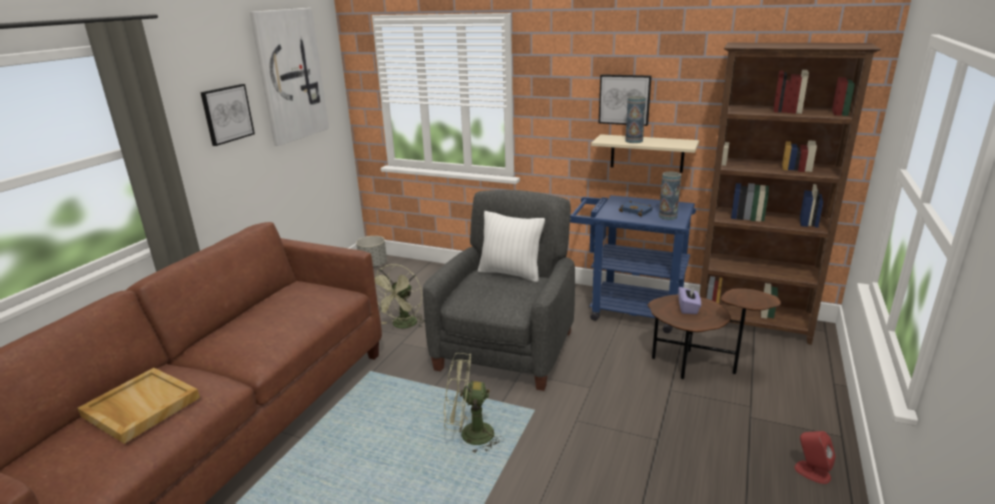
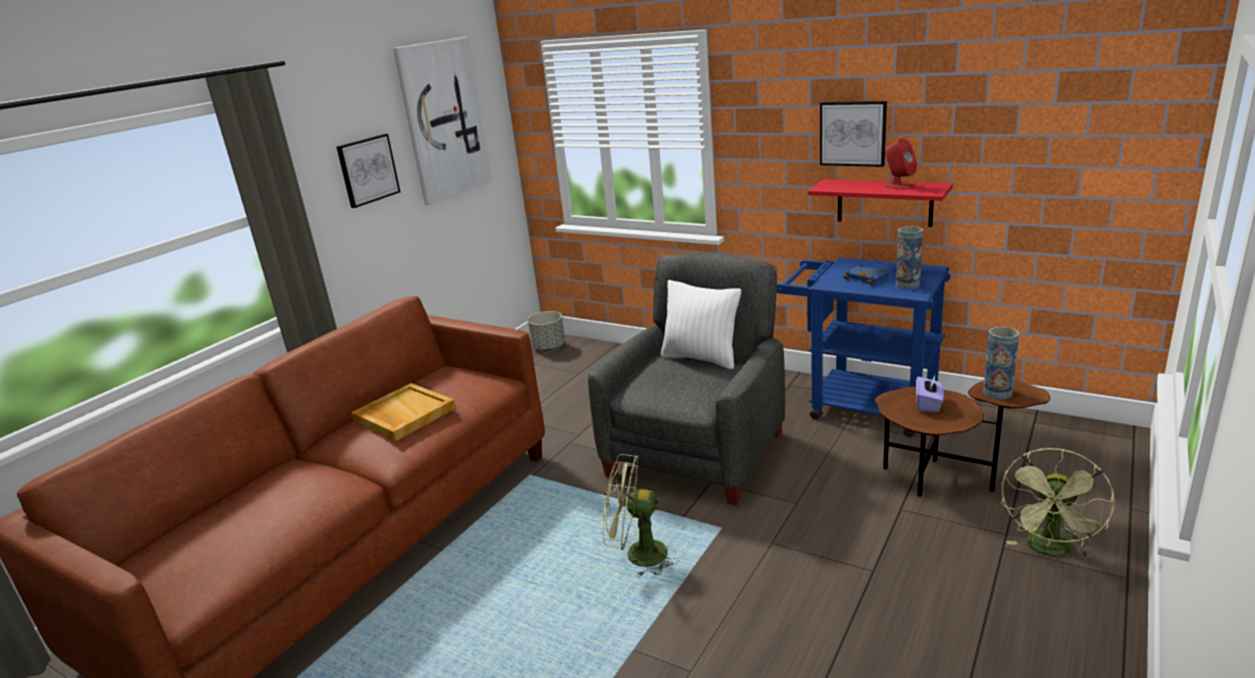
camera: 10 degrees right, 0 degrees up
beige tray [78,368,200,444] -> beige tray moved to [351,383,456,441]
green fan [375,264,425,328] -> green fan moved to [1001,448,1115,557]
beige shelf [591,134,699,173] -> red shelf [808,179,953,227]
vase [625,96,646,143] -> vase moved to [983,327,1019,399]
brown bookcase [700,43,881,345] -> none
red speaker [795,431,836,484] -> red speaker moved to [884,138,917,189]

